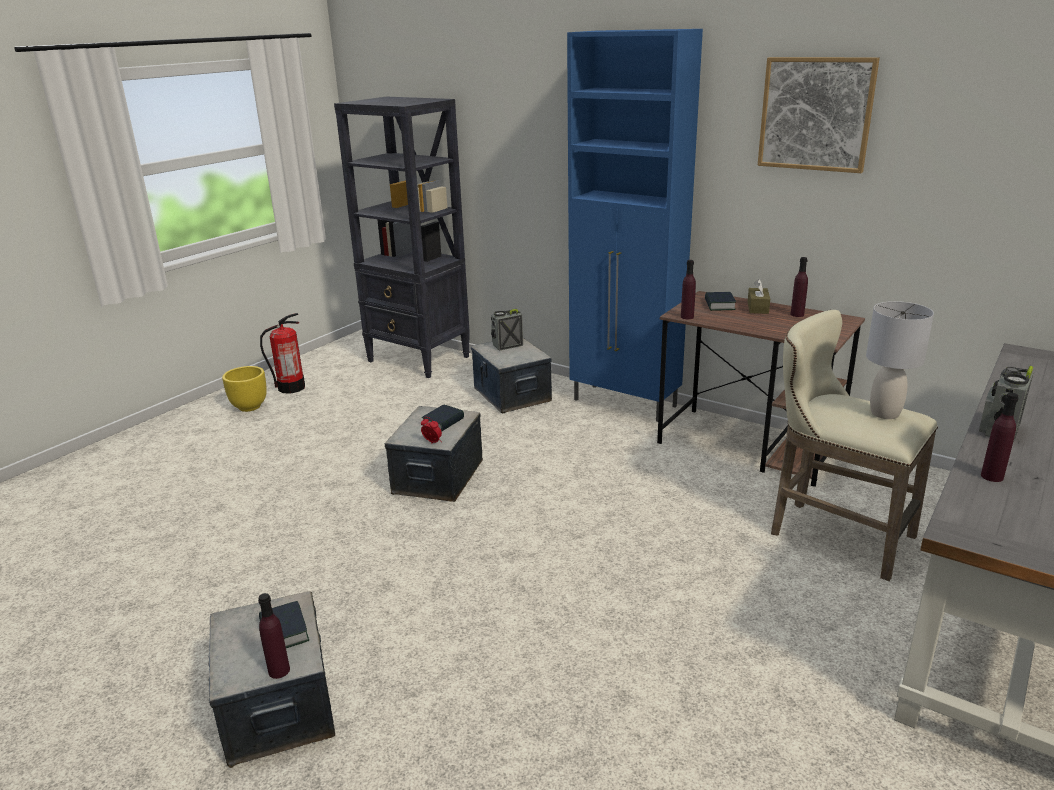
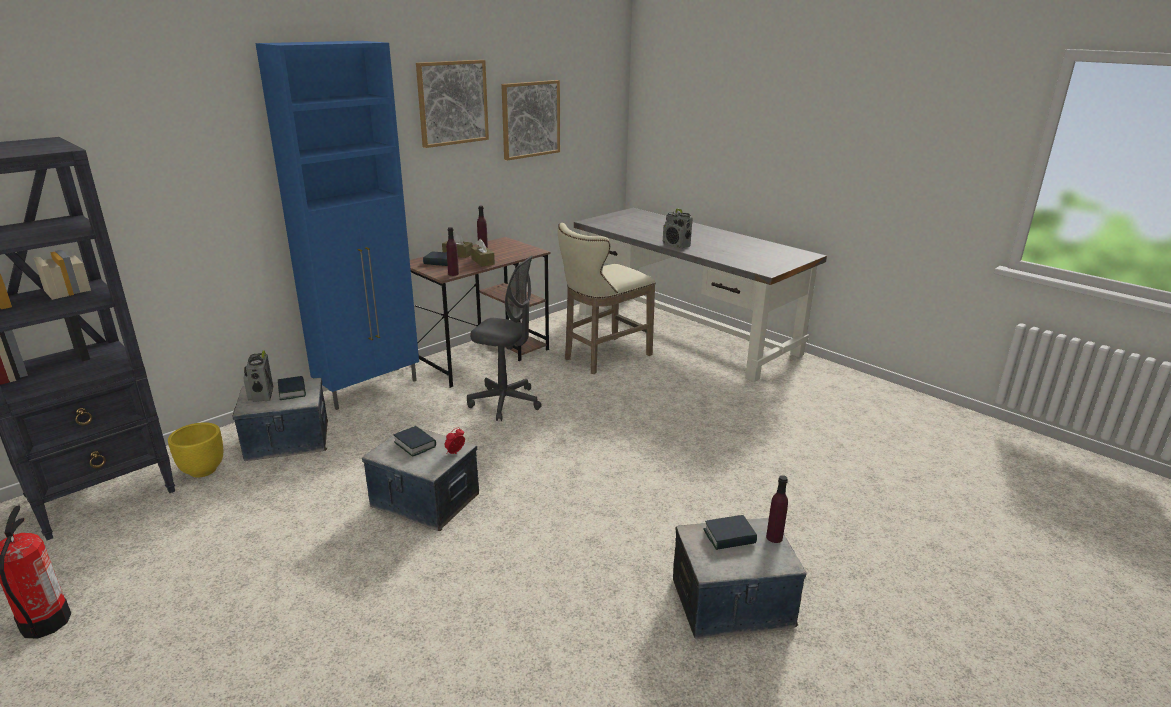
camera: 80 degrees left, 0 degrees up
yellow planter [222,366,267,412] -> yellow planter moved to [168,422,223,478]
grey table lamp [866,301,934,419] -> none
purple bottle [981,393,1018,482] -> none
none -> book [278,376,306,400]
none -> grey office chair [467,256,542,421]
none -> brown tissue box [471,239,495,267]
none -> picture [501,80,560,161]

